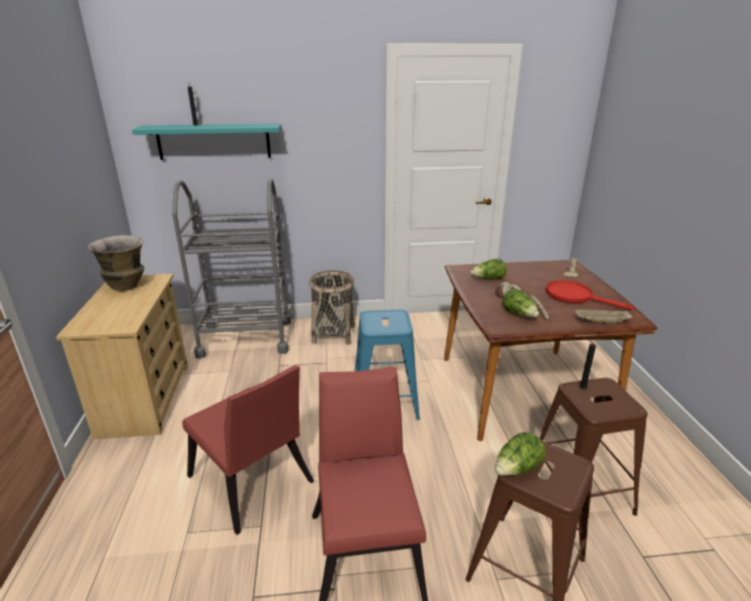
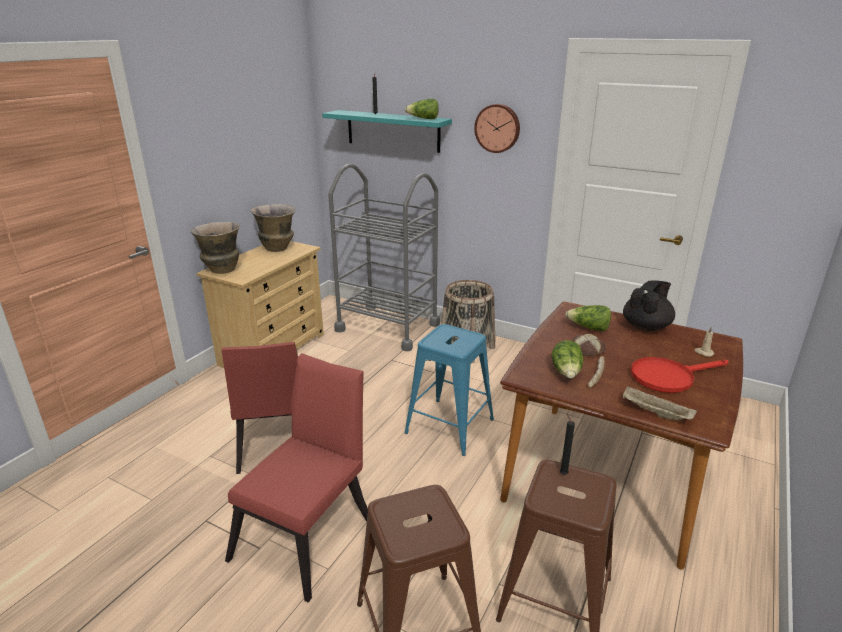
camera: 35 degrees right, 0 degrees up
lettuce [495,432,546,476] -> lettuce moved to [405,99,438,119]
red frying pan [546,280,634,310] -> red frying pan turned 90 degrees counterclockwise [631,357,728,393]
none -> vase [191,222,240,274]
none -> wall clock [474,104,520,153]
none -> black teapot [623,280,675,331]

